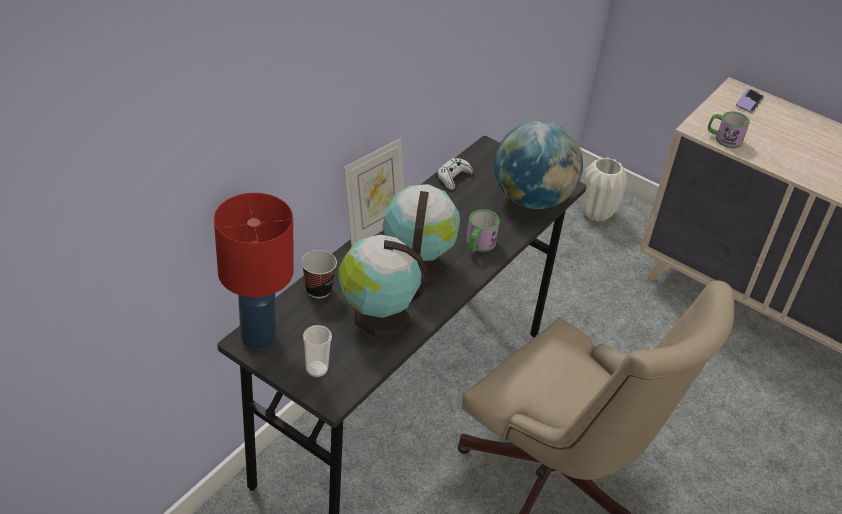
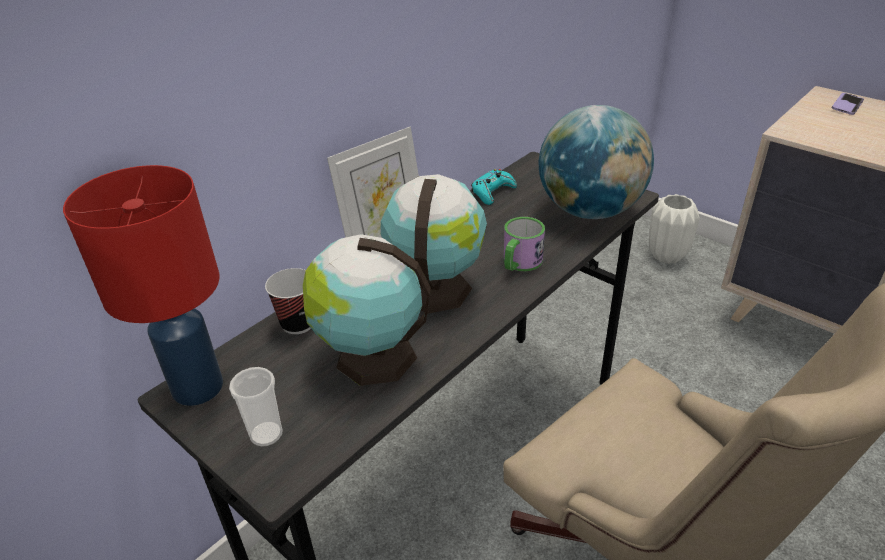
camera: 10 degrees right, 5 degrees down
white game controller [436,157,473,190] -> turquoise game controller [471,169,517,205]
mug [708,111,750,148] -> none

